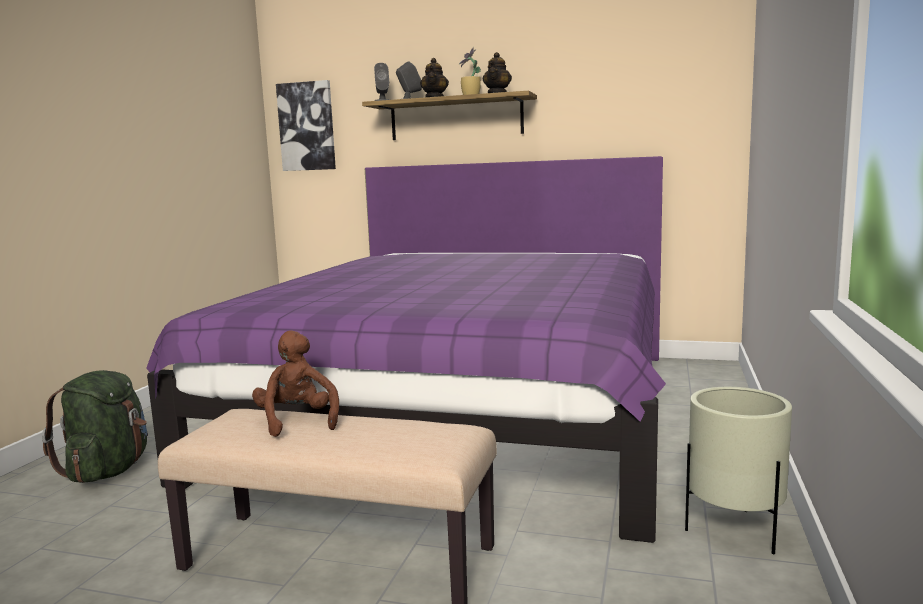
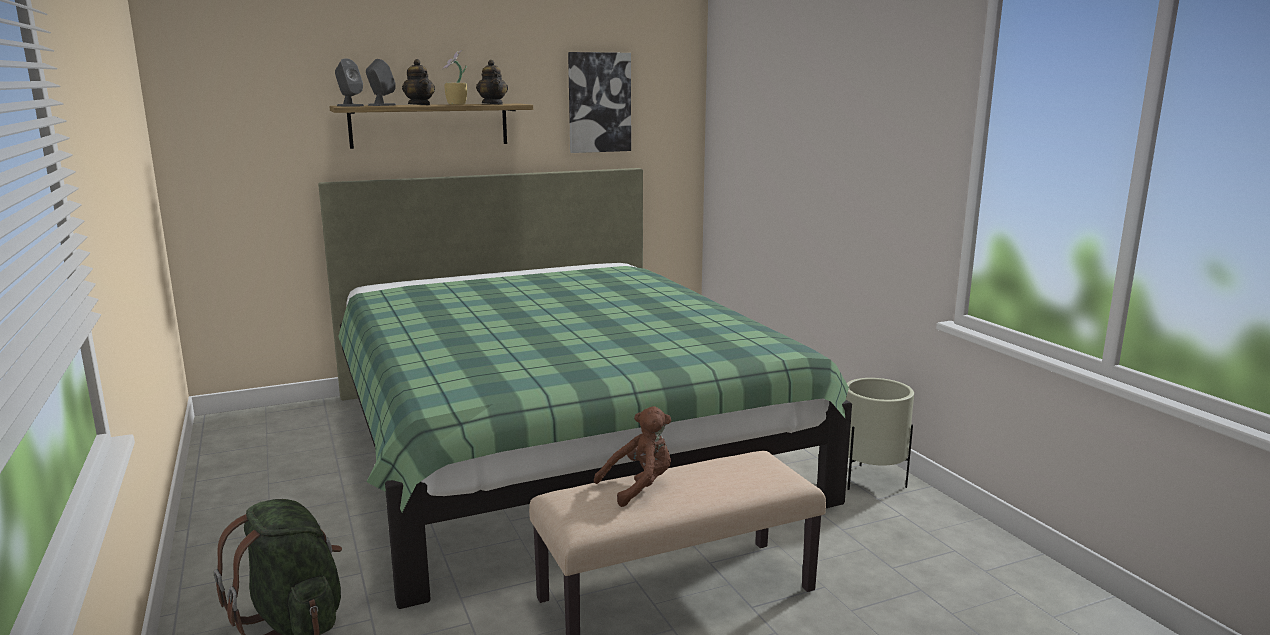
camera: 40 degrees left, 5 degrees up
purple bed [146,156,666,543] -> green bed [318,168,852,609]
brown plush toy [252,330,339,437] -> brown plush toy turned 120 degrees clockwise [594,406,671,507]
picture [276,80,336,171] -> picture moved to [568,52,631,153]

